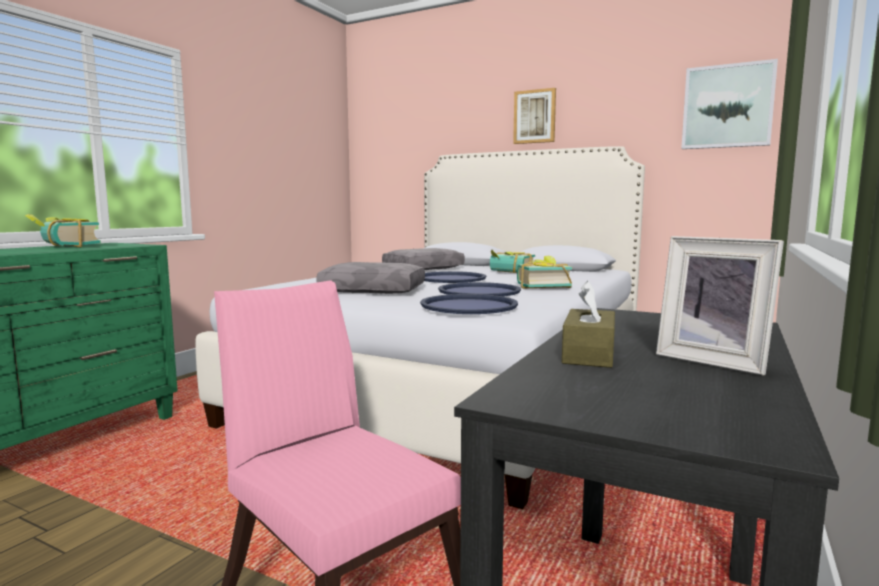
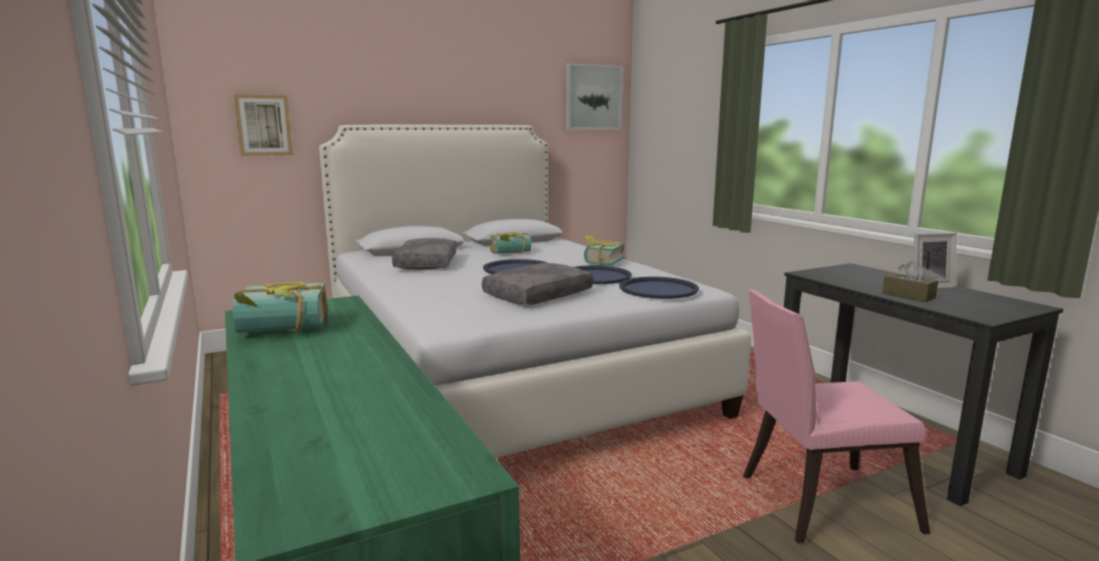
camera: 55 degrees left, 5 degrees up
picture [513,88,556,144] -> picture moved to [234,94,293,156]

